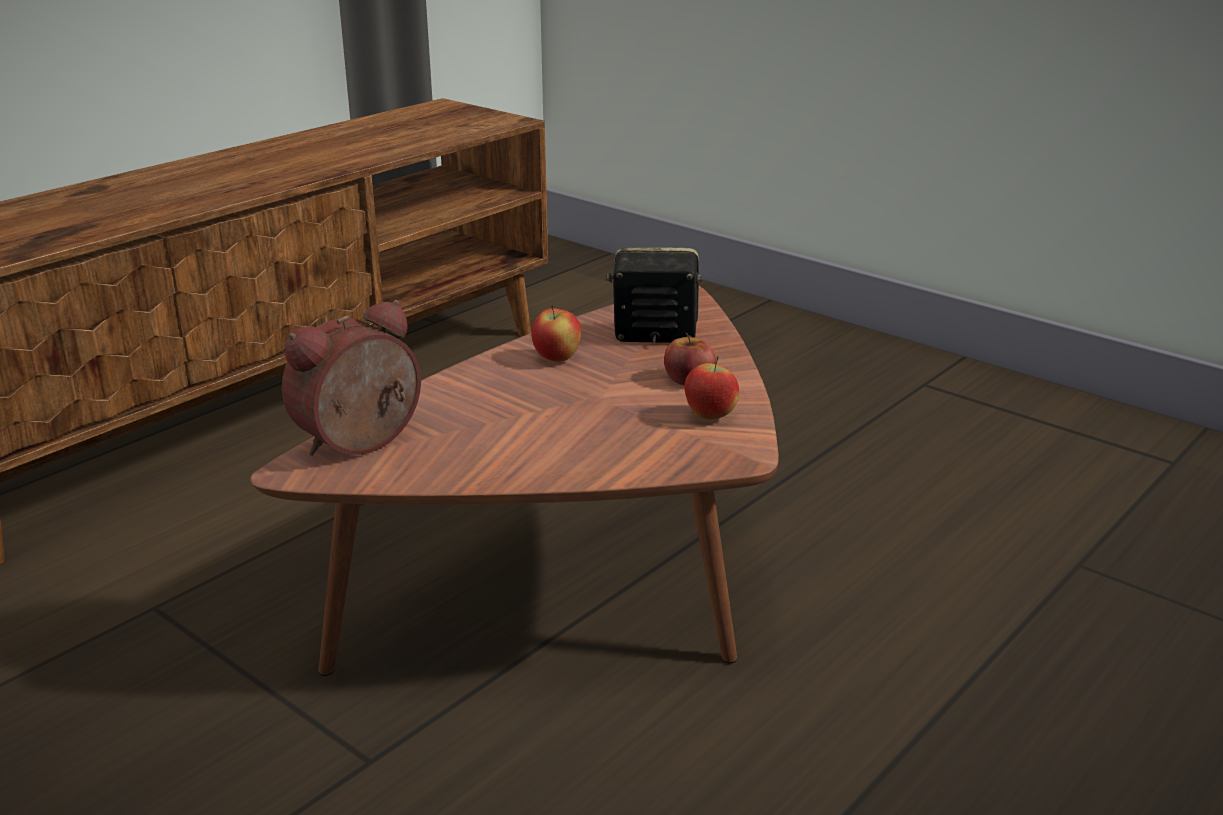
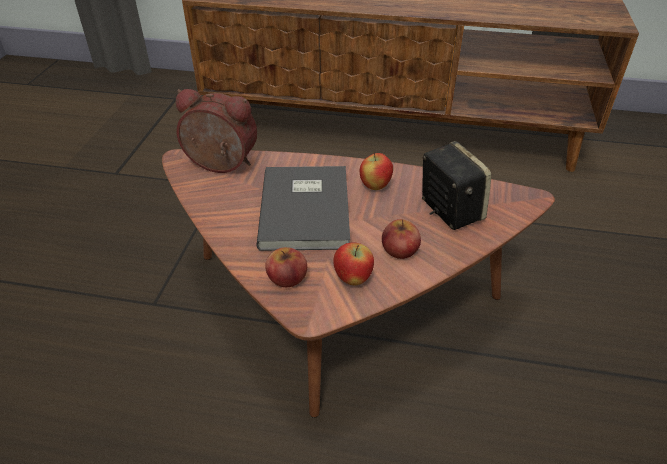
camera: 60 degrees right, 15 degrees up
none -> grey book [256,166,350,251]
none -> apple [265,247,307,287]

